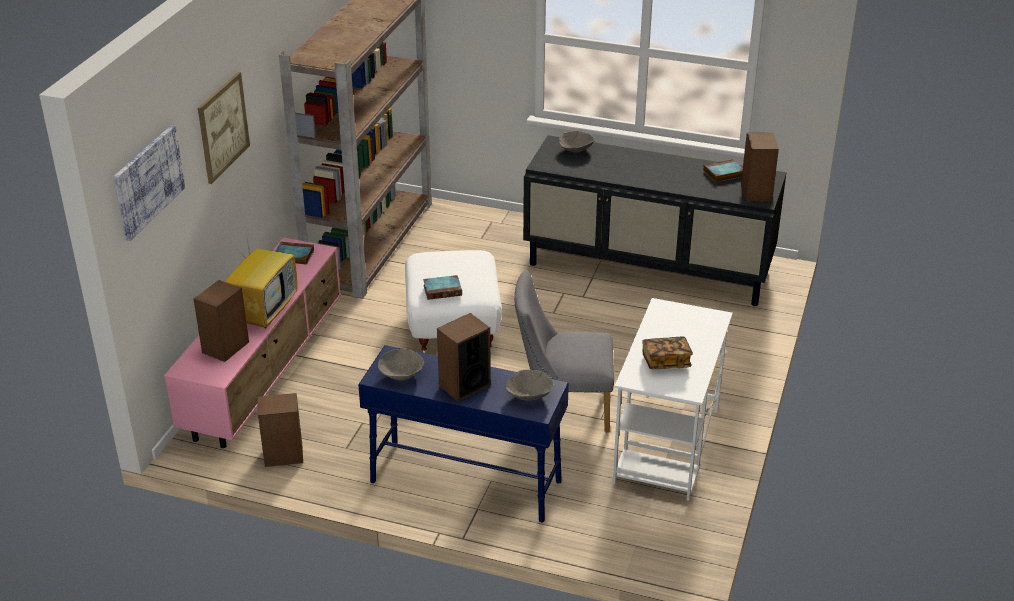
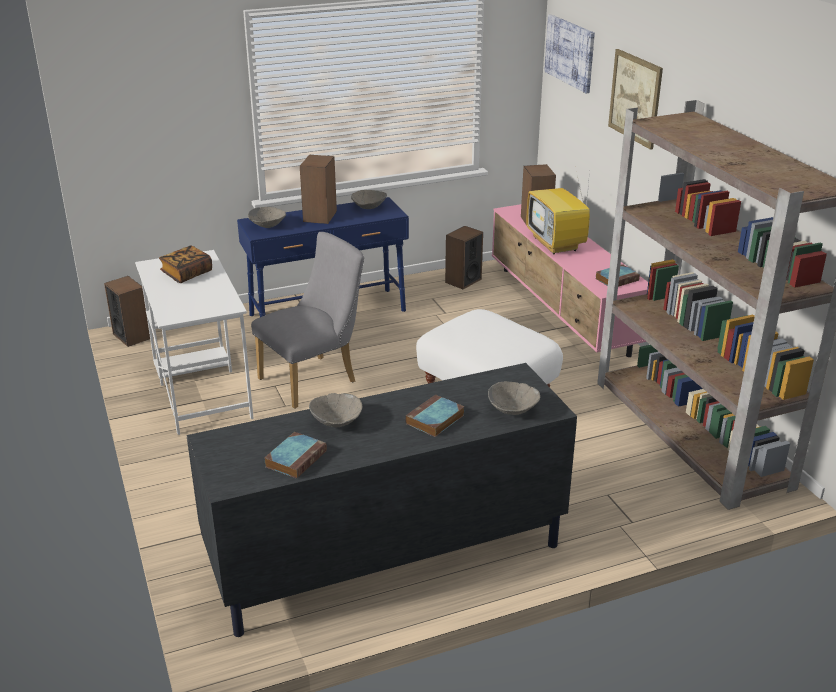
camera: 140 degrees right, 5 degrees down
book [423,275,462,300] -> book moved to [405,394,464,437]
speaker [741,133,779,202] -> speaker moved to [104,276,150,347]
none -> grey bowl [309,393,362,427]

